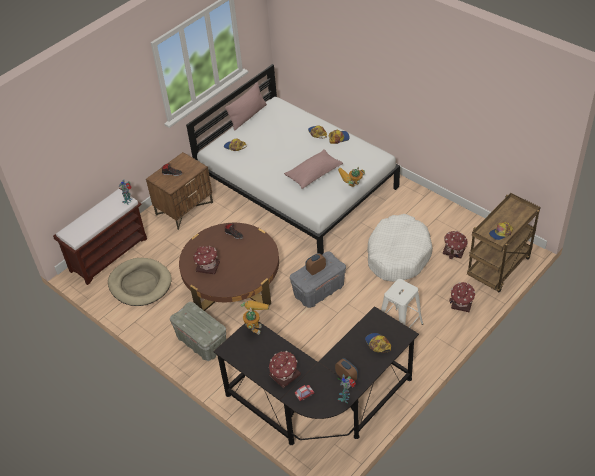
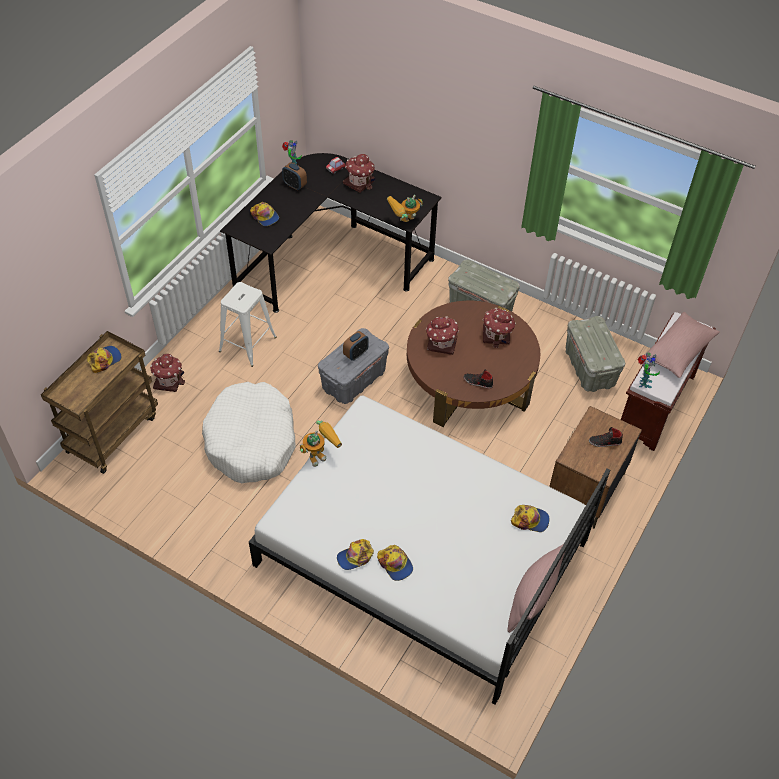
camera: 165 degrees right, 5 degrees up
beige dog bed [108,258,172,306] -> grey storage box [566,316,625,392]
toy robot [241,300,269,335] -> toy robot turned 60 degrees clockwise [387,194,423,222]
pink pillow [284,149,343,189] -> pink pillow moved to [644,312,720,378]
toy house [443,231,468,259] -> toy house moved to [426,317,459,355]

